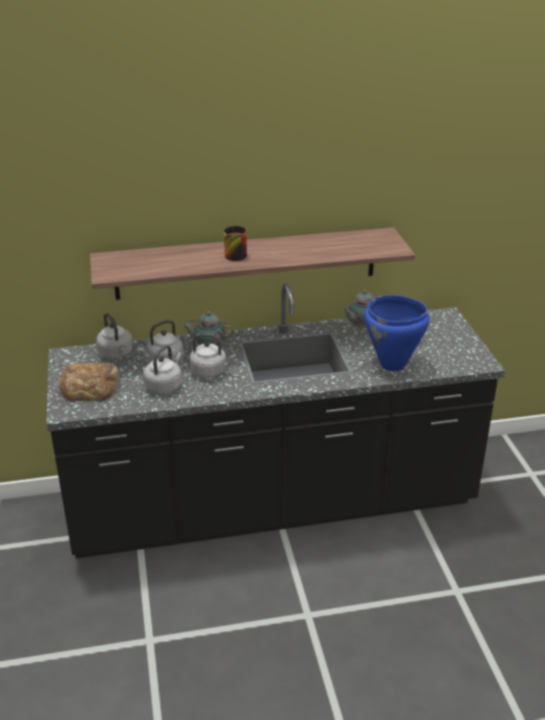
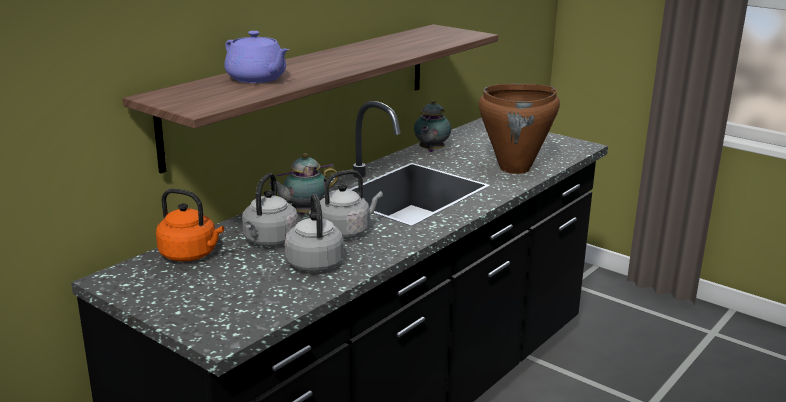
camera: 40 degrees left, 10 degrees down
bread [59,363,119,401] -> none
grey kettle [96,313,133,359] -> orange kettle [156,189,224,262]
mug [224,226,247,261] -> none
blue cooking pot [364,295,430,371] -> brown cooking pot [479,84,560,174]
none -> purple teapot [224,31,289,83]

